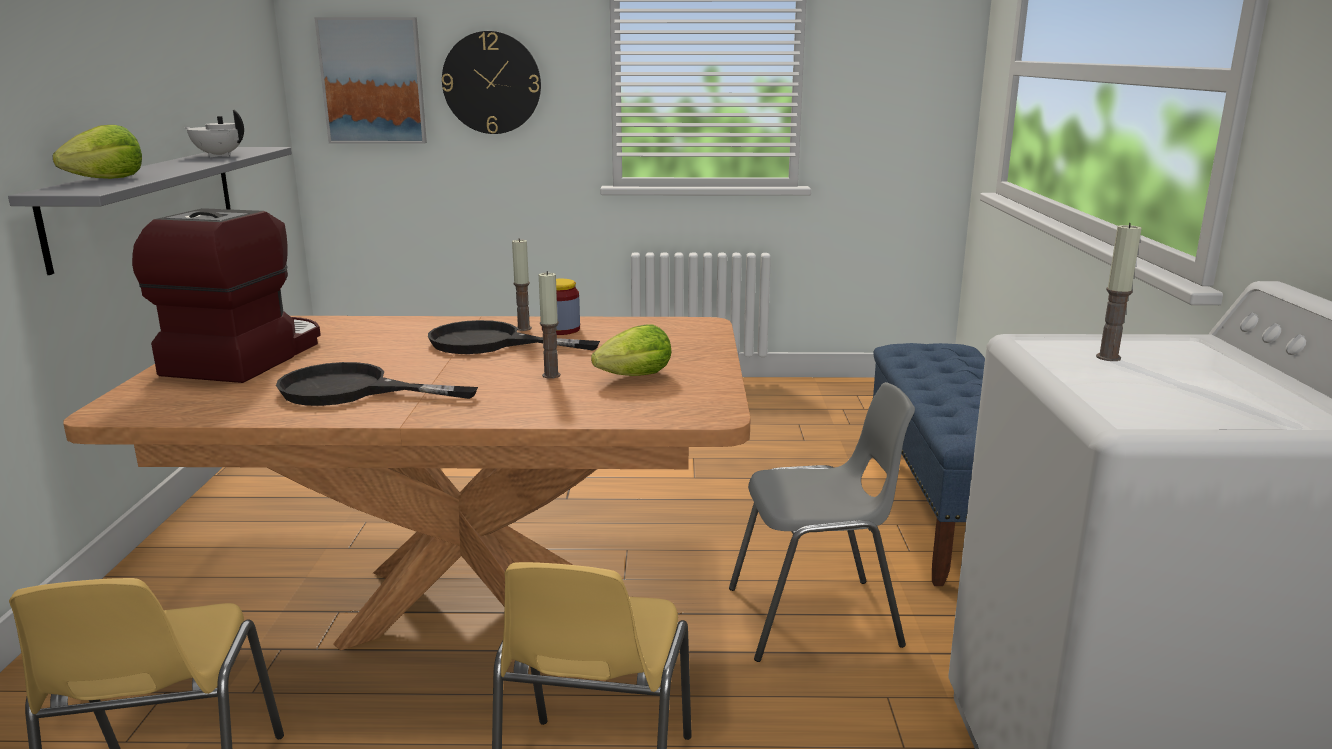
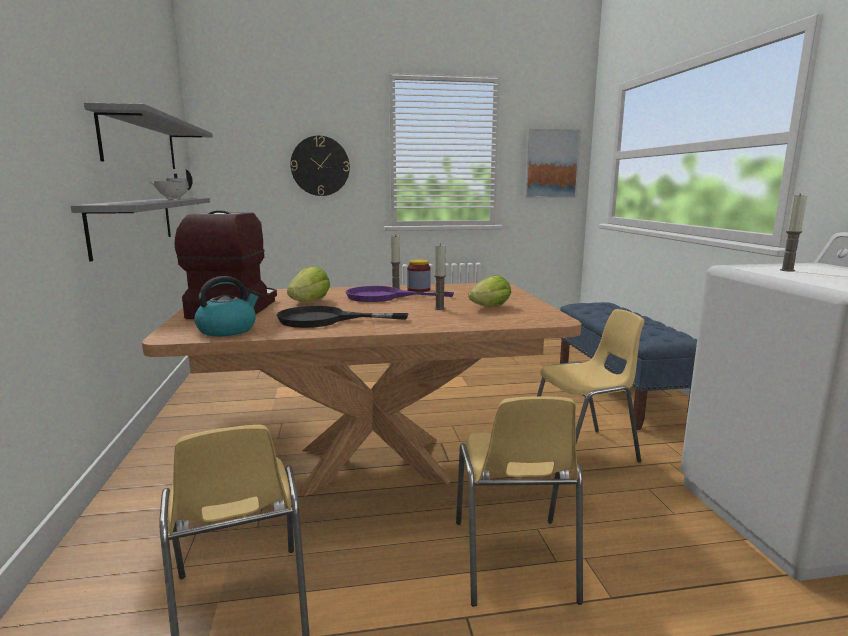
camera: 10 degrees left, 5 degrees down
lettuce [53,125,142,179] -> lettuce moved to [287,266,330,302]
picture [314,17,427,144] -> picture moved to [524,129,581,198]
black frying pan [428,320,600,354] -> purple frying pan [346,286,454,302]
grey chair [729,382,915,662] -> yellow chair [537,309,644,470]
none -> grey shelf [84,103,213,169]
none -> kettle [194,276,260,336]

